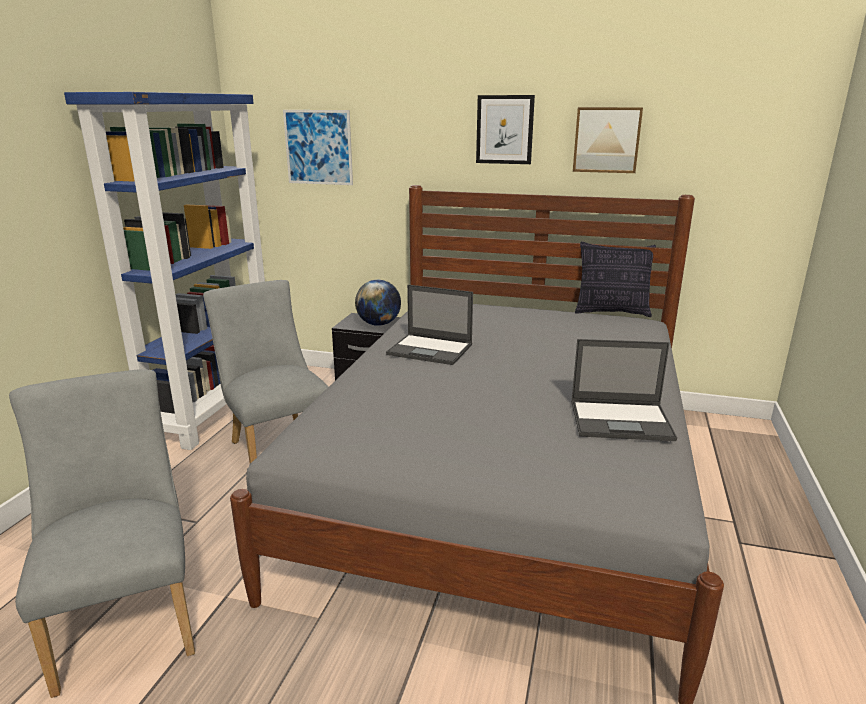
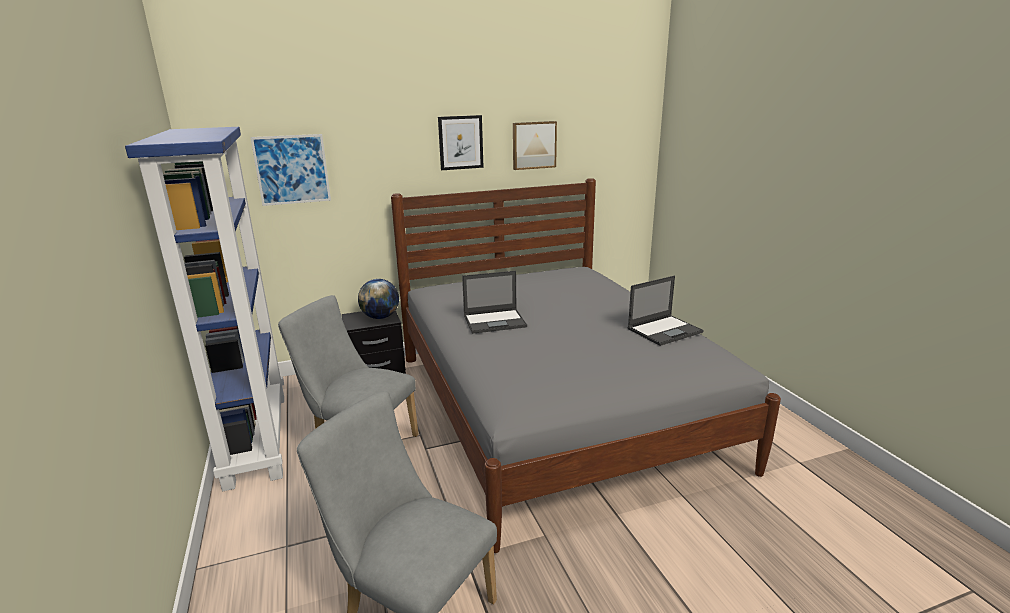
camera: 35 degrees left, 0 degrees up
pillow [575,241,656,317] -> none

